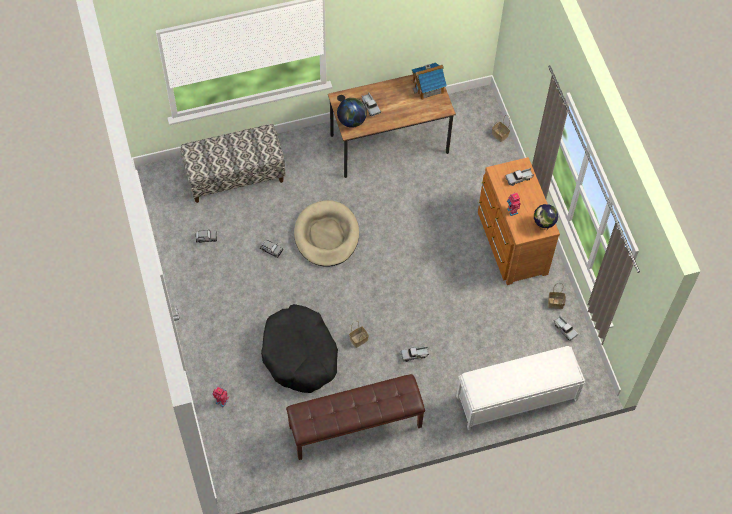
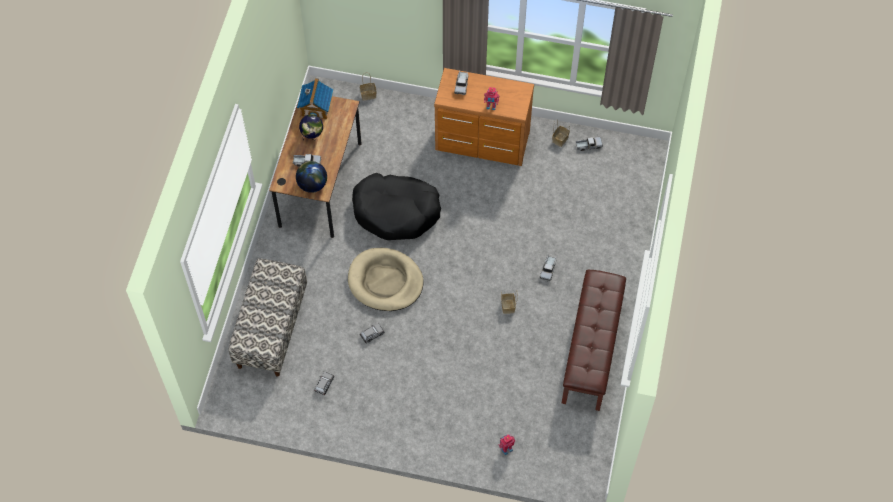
camera: 60 degrees left, 0 degrees up
black dog bed [261,304,338,393] -> black dog bed moved to [352,173,441,240]
white bench [456,346,586,430] -> none
globe [534,204,558,230] -> globe moved to [299,115,323,141]

